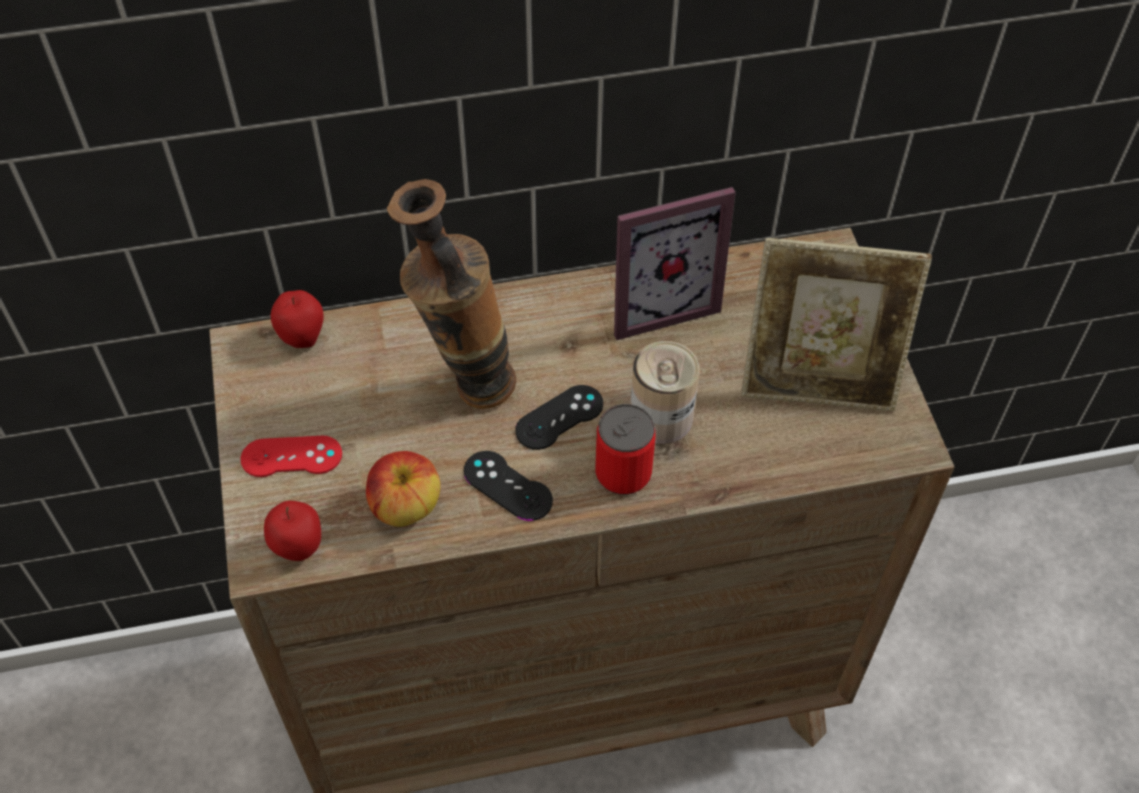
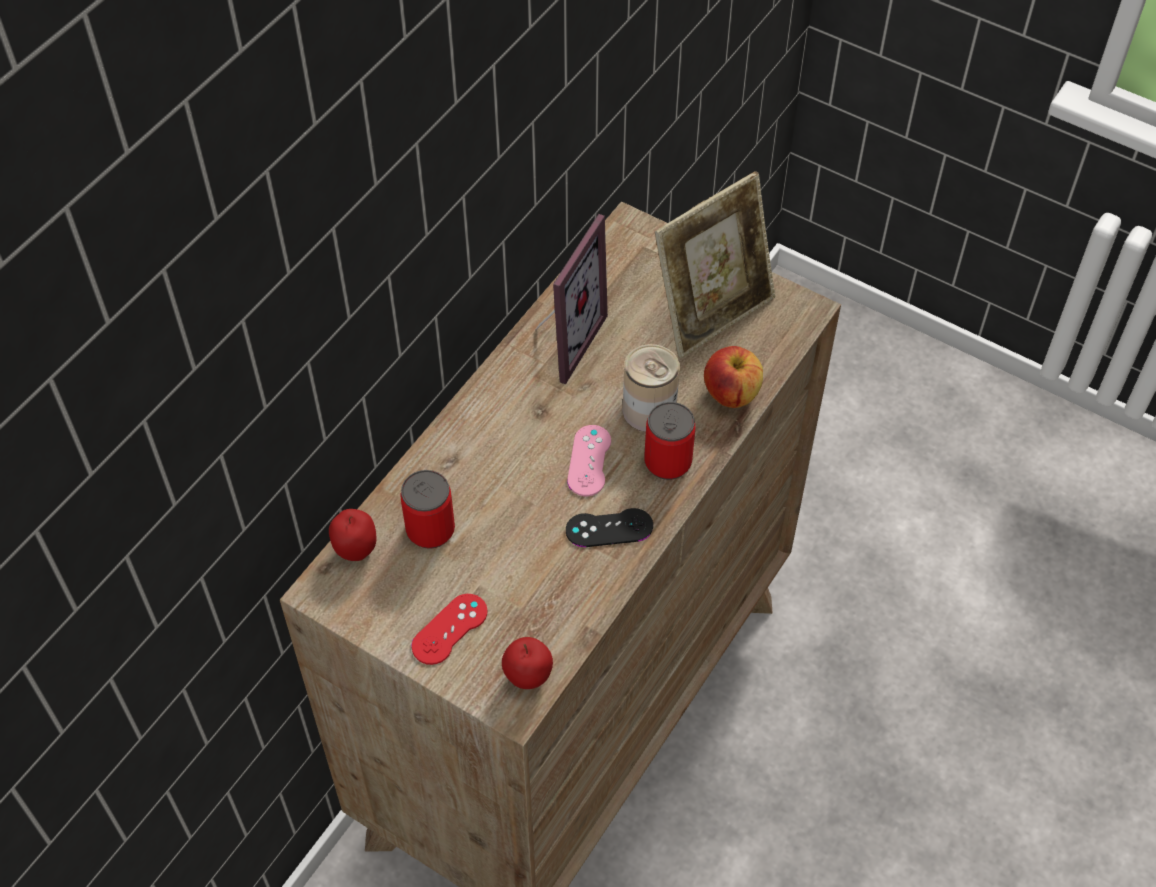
camera: 45 degrees left, 0 degrees up
apple [366,451,441,527] -> apple moved to [704,346,763,408]
vase [387,179,516,409] -> none
black game controller [515,385,603,450] -> pink game controller [567,425,611,496]
none -> can [400,470,455,549]

